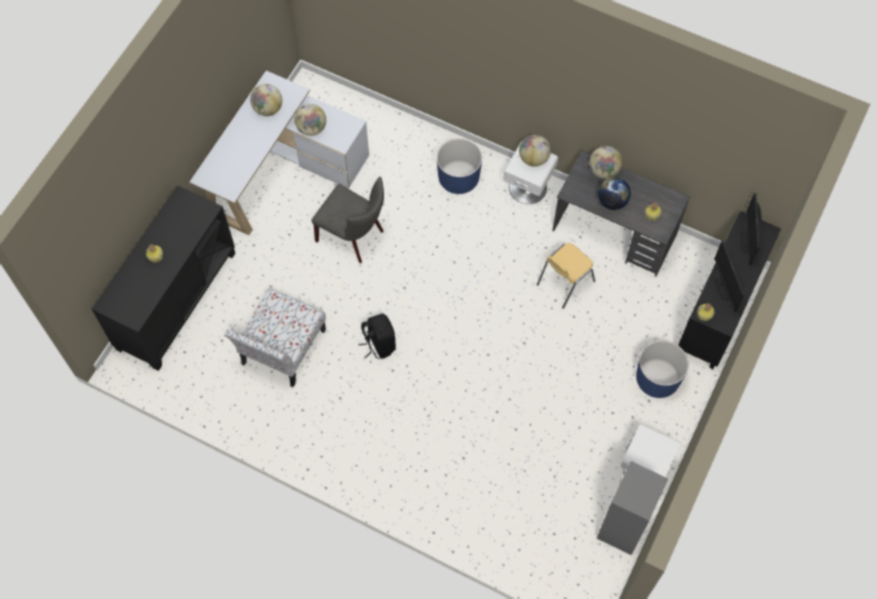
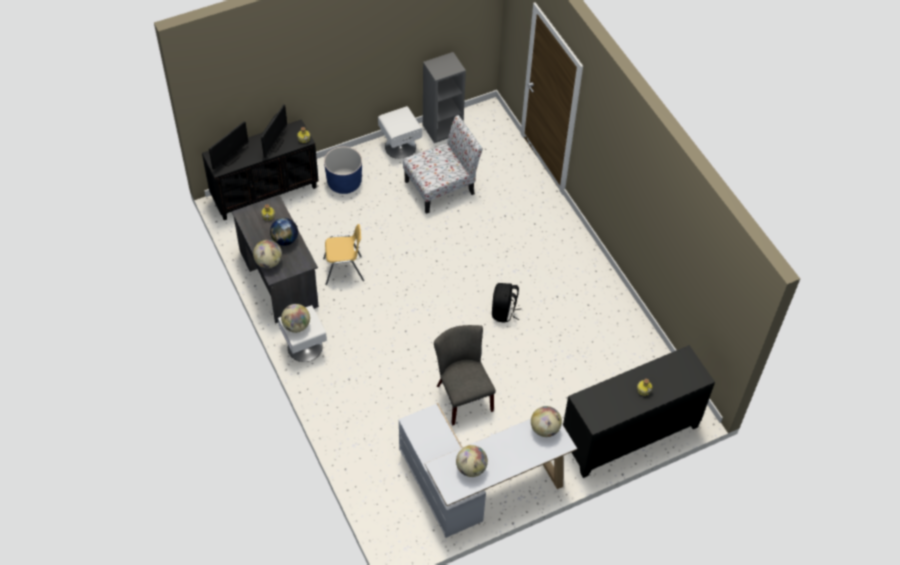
camera: 145 degrees left, 10 degrees down
chair [225,288,326,387] -> chair moved to [403,115,483,214]
globe [294,104,326,136] -> globe moved to [531,406,562,437]
blue planter [437,138,482,194] -> none

